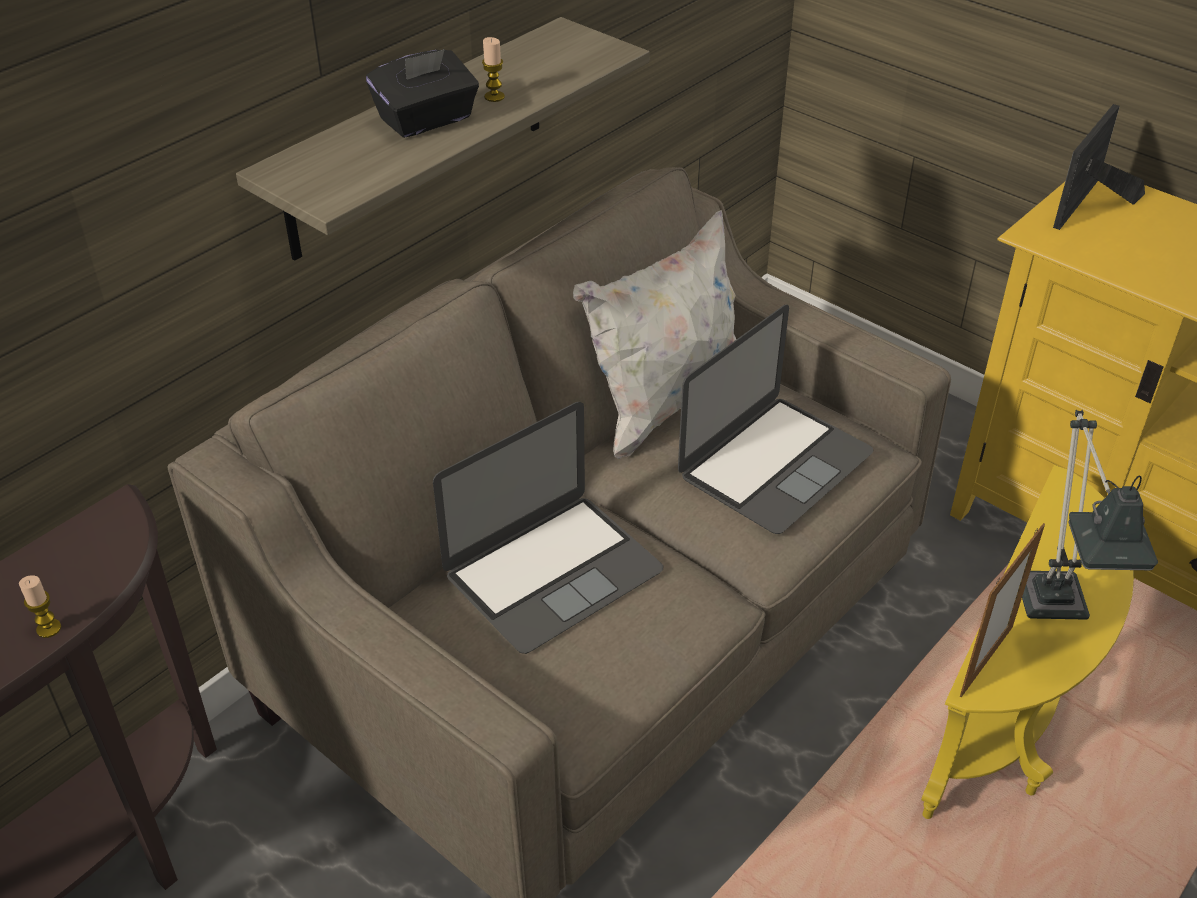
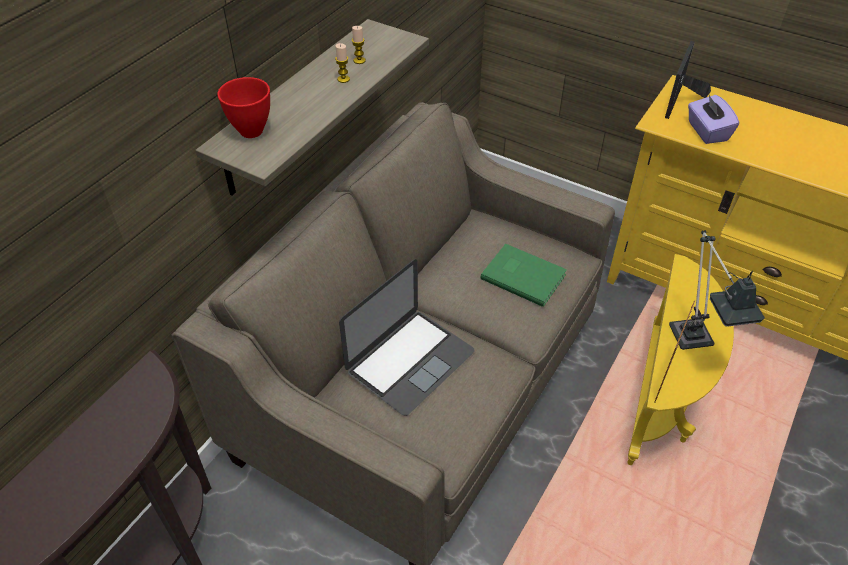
camera: 10 degrees left, 5 degrees up
candle [19,575,61,638] -> candle moved to [352,26,366,64]
black tissue box [366,49,479,138] -> none
white pillow [573,210,736,459] -> none
laptop [678,305,874,534] -> green book [481,244,567,307]
none -> red bowl [217,77,270,138]
none -> purple tissue box [688,95,739,144]

